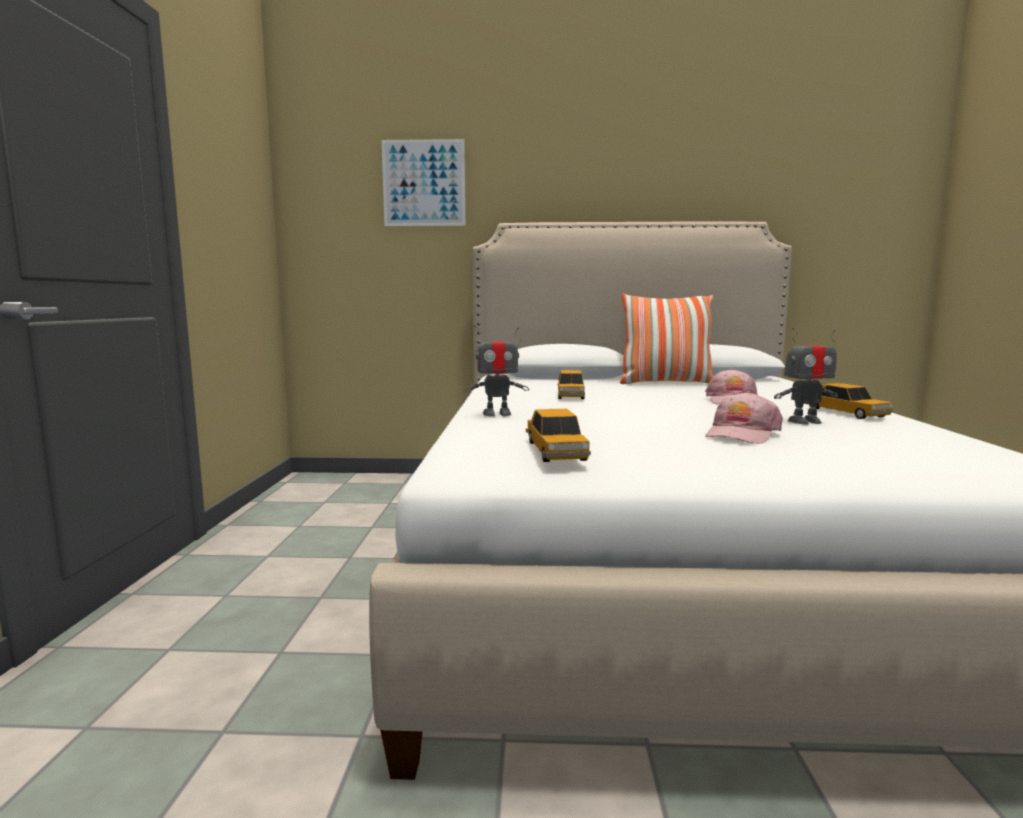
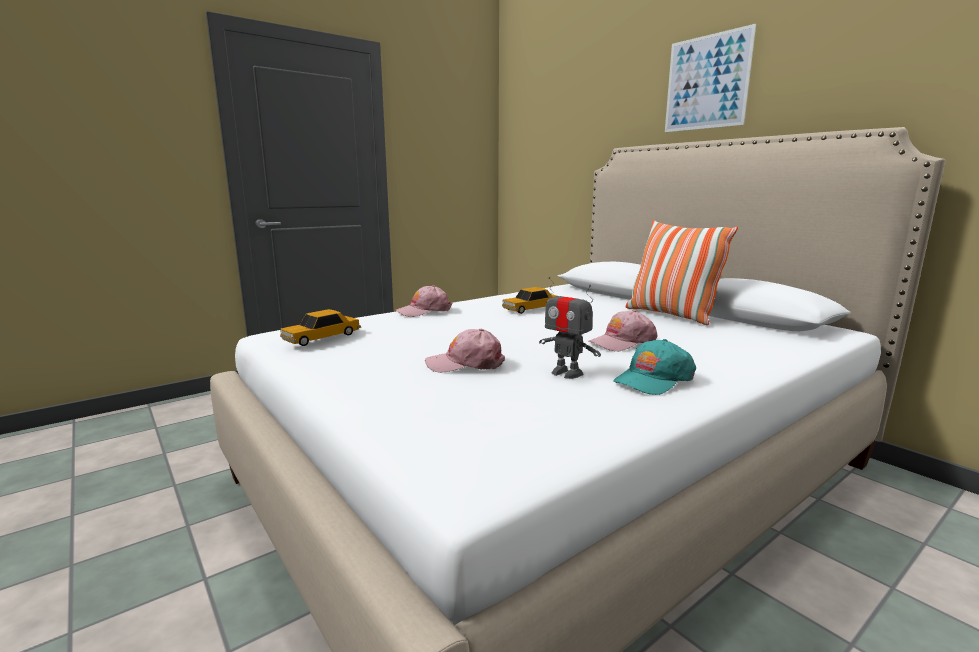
camera: 50 degrees right, 5 degrees up
picture [382,139,465,226] -> picture moved to [665,24,756,132]
toy robot [465,325,529,417] -> pink cap [395,285,452,317]
toy car [804,383,893,419] -> turquoise cap [613,339,696,395]

